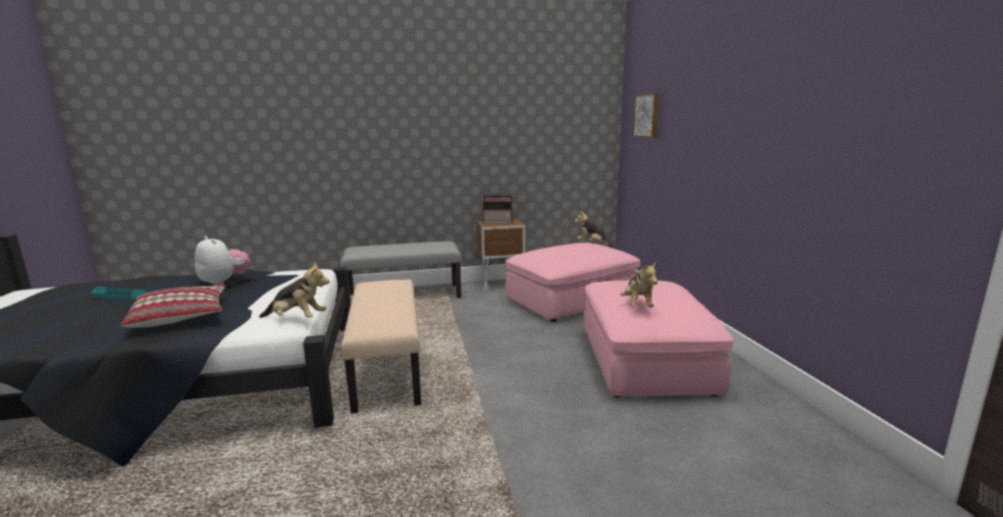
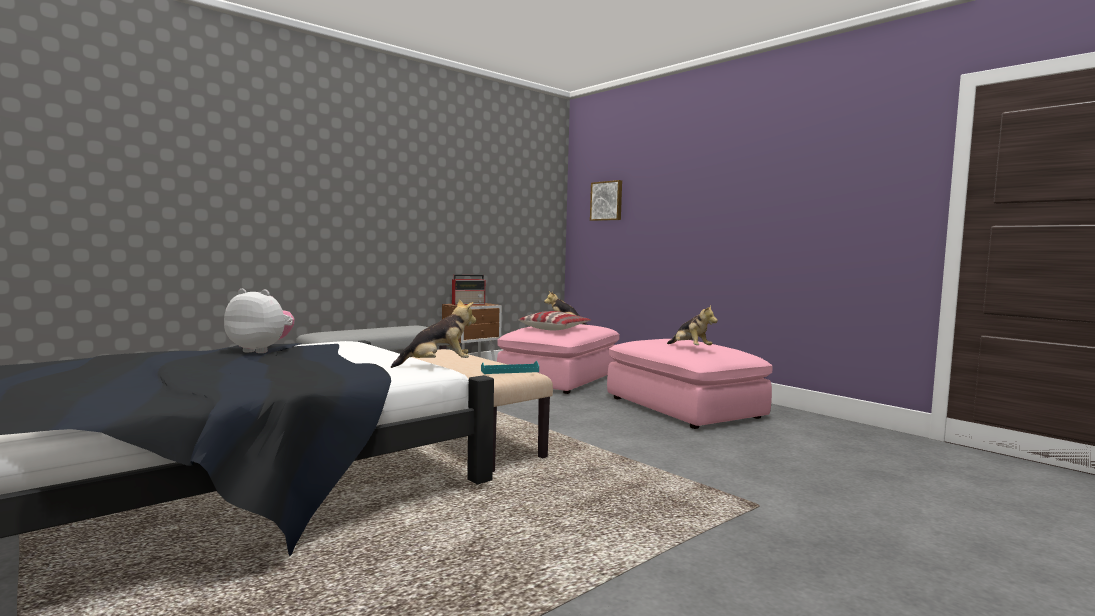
camera: 30 degrees left, 10 degrees down
turquoise tray [91,286,146,300] -> turquoise tray moved to [481,361,539,374]
pillow [121,285,226,328] -> pillow moved to [518,311,591,330]

